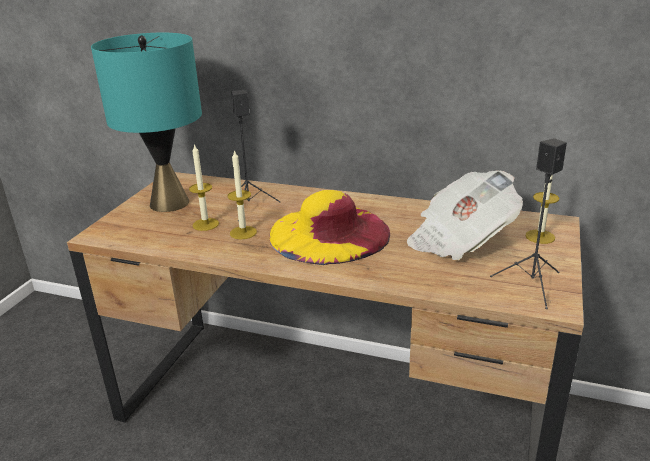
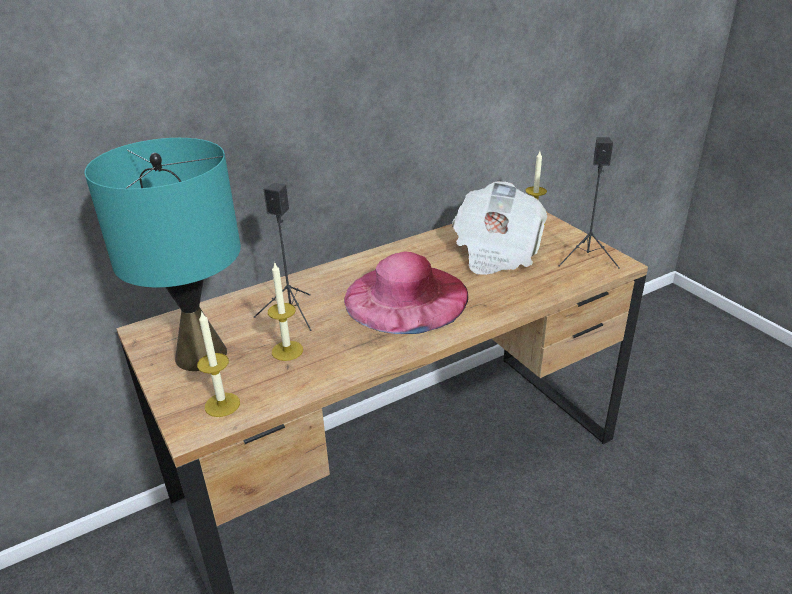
camera: 50 degrees left, 5 degrees up
candle [227,150,257,239] -> candle moved to [197,311,240,417]
yellow hat [269,190,390,265] -> pink hat [344,251,468,334]

